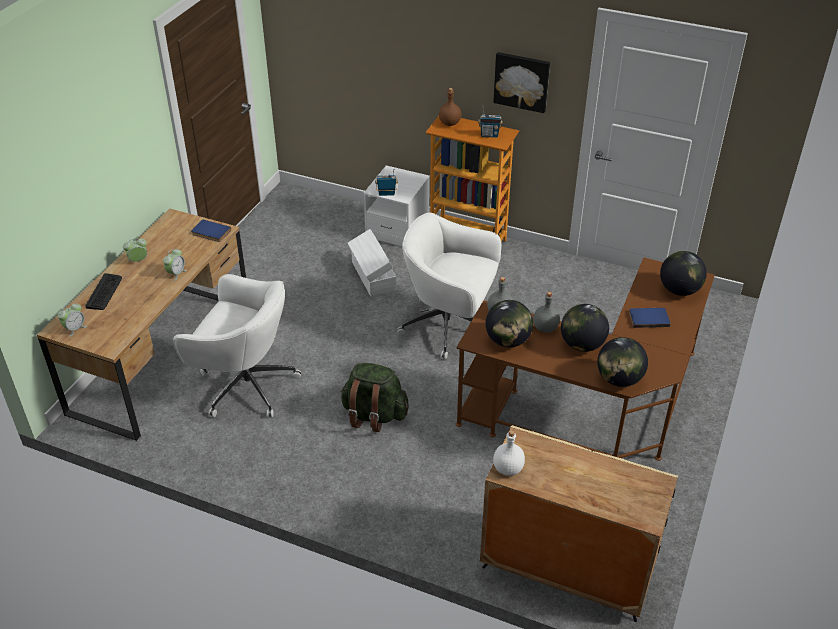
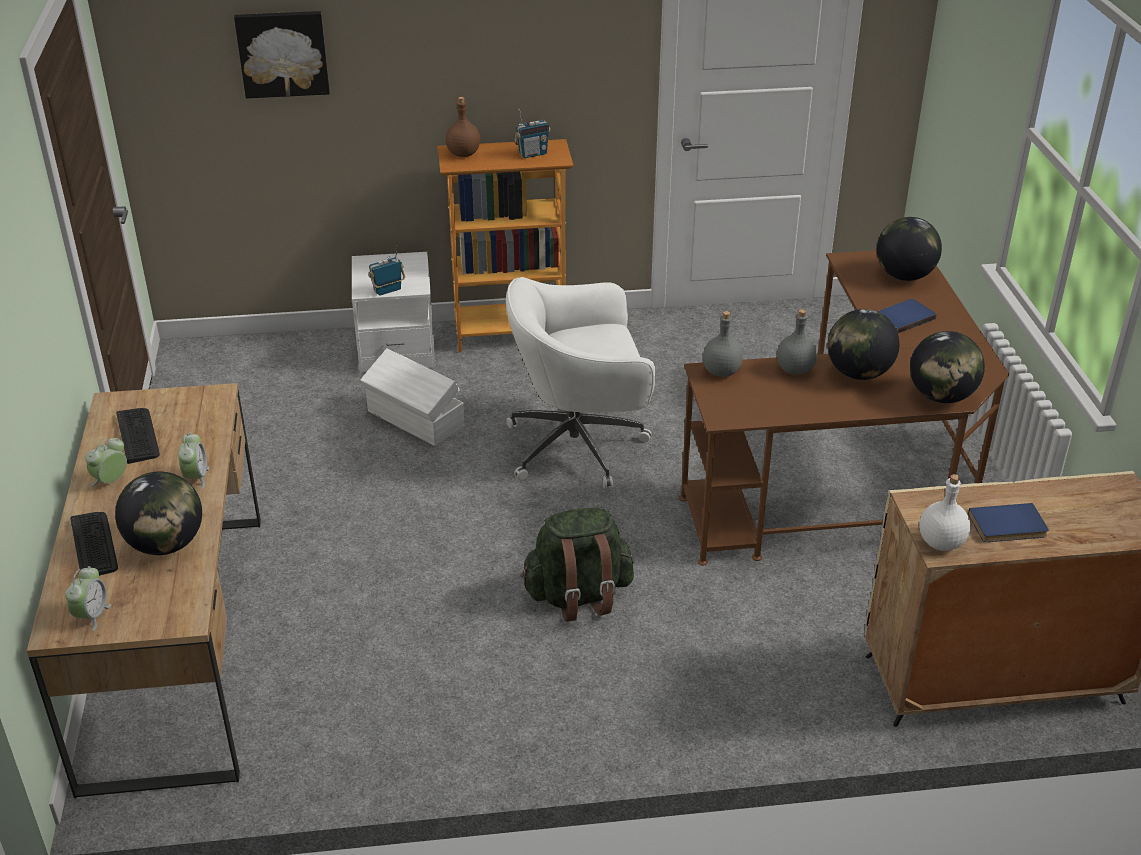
camera: 30 degrees left, 5 degrees down
white office chair [173,274,301,418] -> none
blue book [191,219,231,242] -> blue book moved to [968,503,1049,542]
globe [485,300,533,347] -> globe moved to [115,471,202,555]
picture [493,52,550,113] -> picture moved to [234,11,330,98]
none -> keyboard [116,408,160,464]

